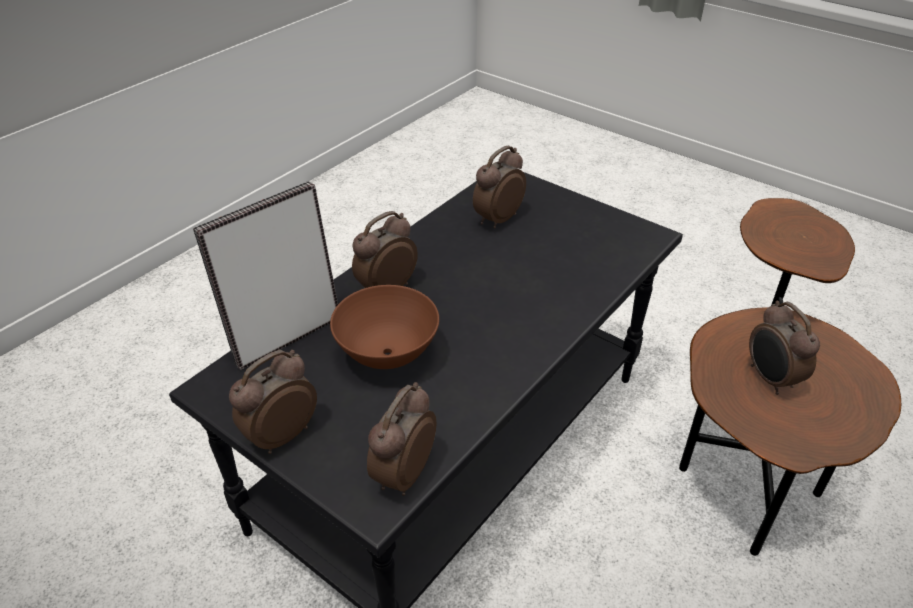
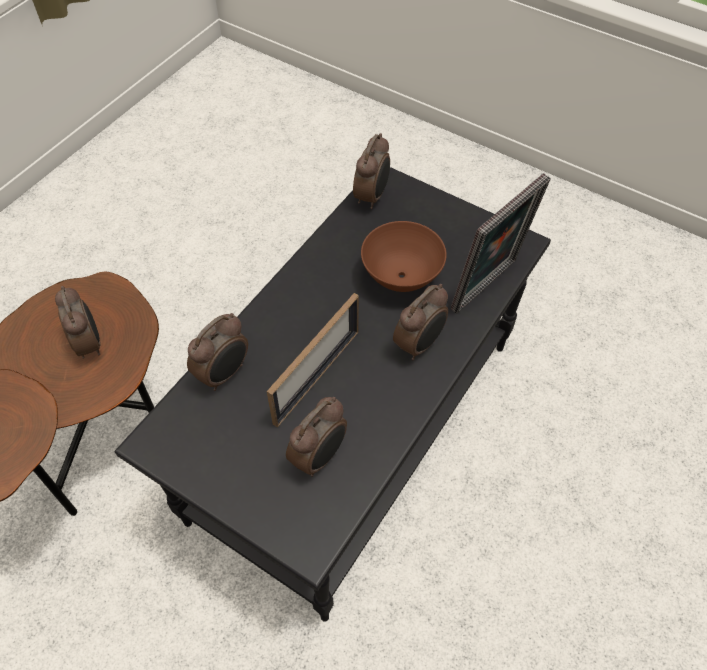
camera: 175 degrees right, 15 degrees up
alarm clock [229,350,317,454] -> alarm clock moved to [187,313,248,391]
none -> picture frame [267,293,359,427]

